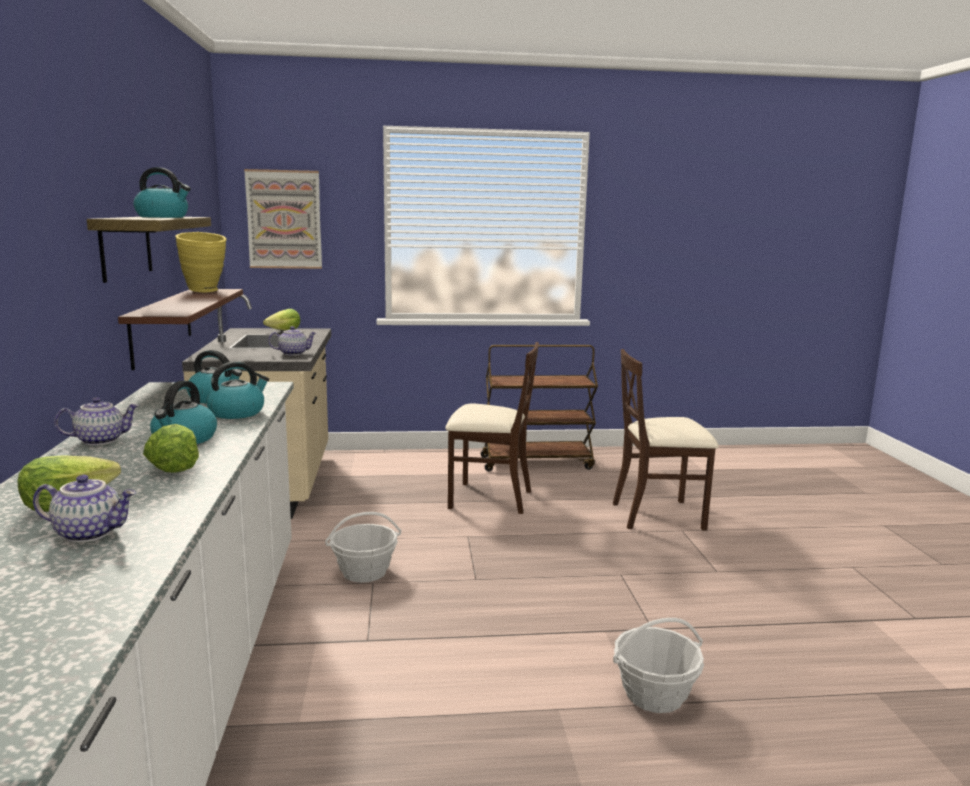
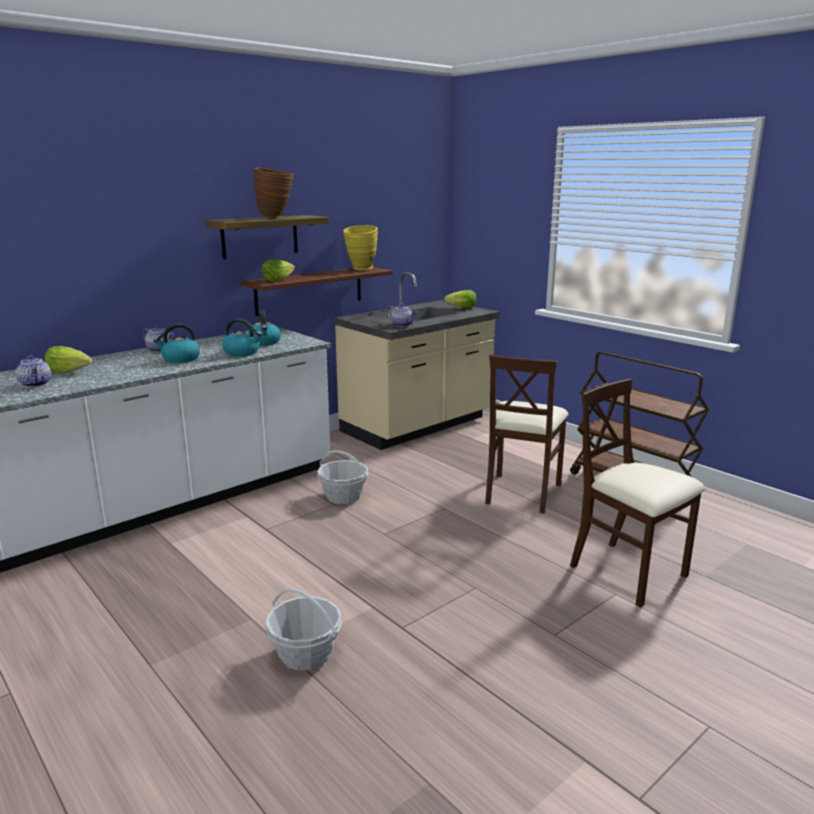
camera: 55 degrees right, 5 degrees up
kettle [133,167,191,218] -> brown vase [254,167,294,218]
lettuce [143,424,199,473] -> lettuce moved to [261,259,295,281]
picture [244,169,322,269] -> none
beige chair [445,342,539,514] -> beige chair turned 45 degrees clockwise [485,355,569,514]

